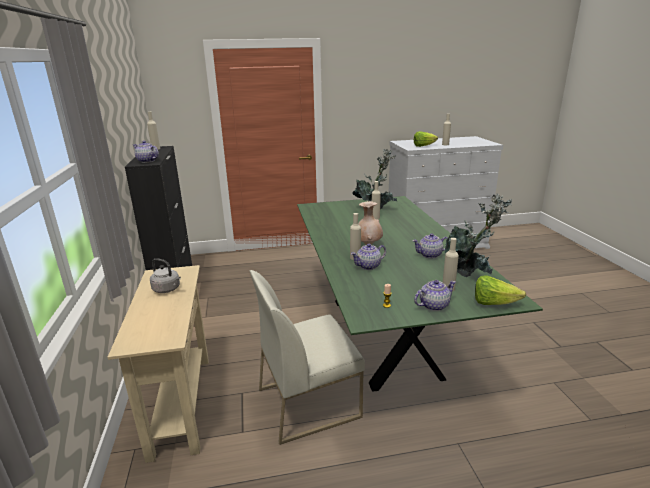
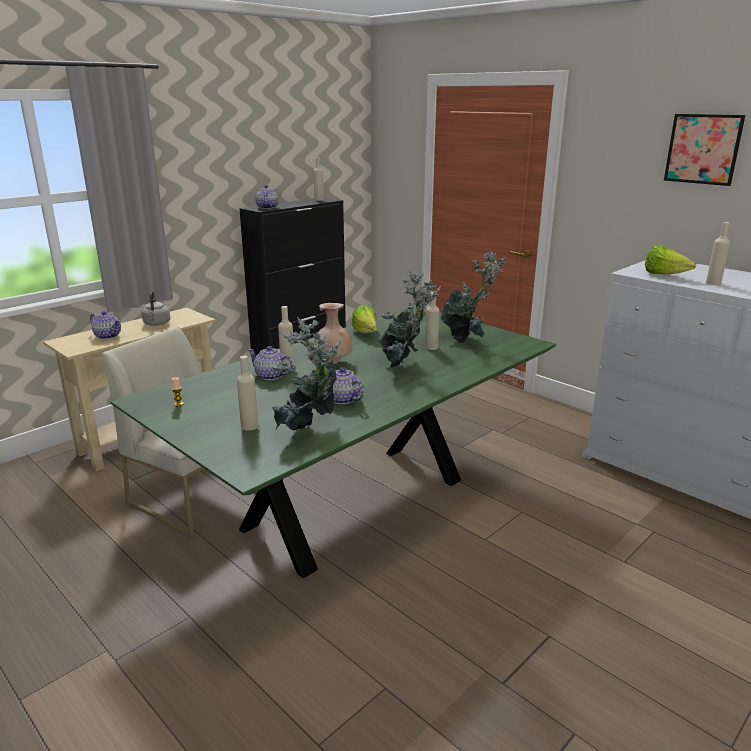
camera: 55 degrees right, 0 degrees up
teapot [414,280,456,311] -> teapot moved to [90,311,121,339]
lettuce [475,275,526,305] -> lettuce moved to [352,305,377,333]
none -> potted plant [379,270,441,368]
none -> picture [664,114,745,186]

